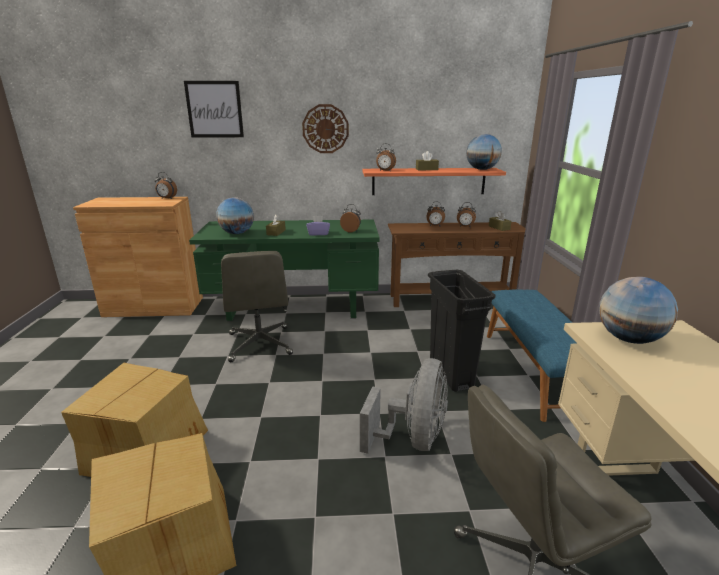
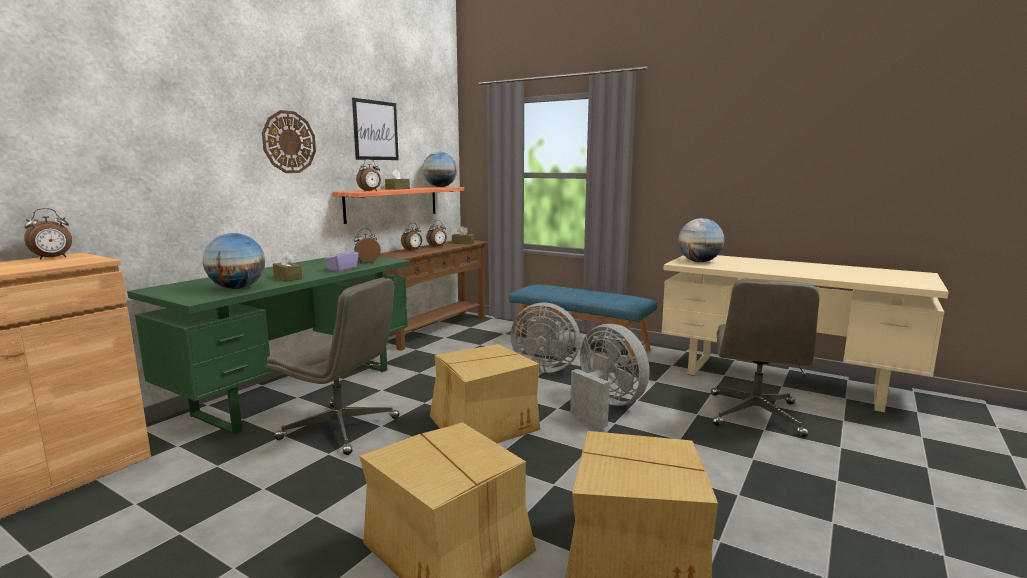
camera: 55 degrees left, 10 degrees down
picture [184,81,244,137] -> picture moved to [352,98,399,160]
black trash can [428,270,496,392] -> grey fan [511,303,581,373]
none -> cardboard box [430,344,540,443]

